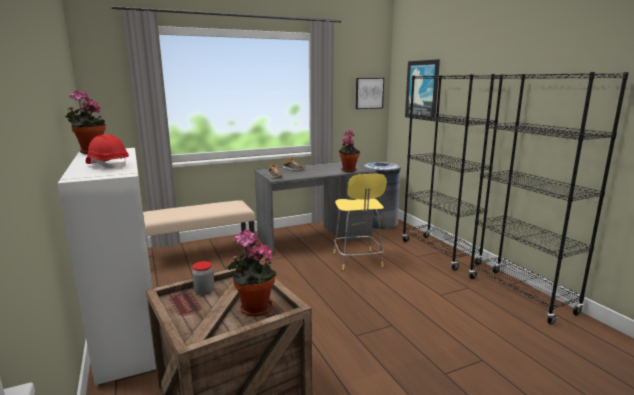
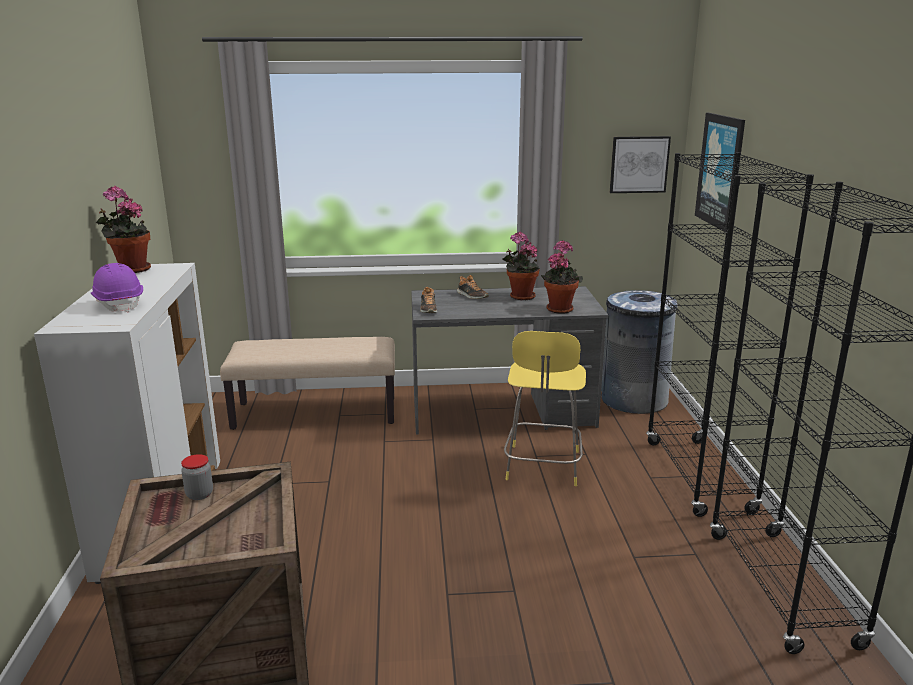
camera: 20 degrees right, 5 degrees up
red hard hat [86,134,129,169] -> purple hard hat [91,263,143,312]
potted plant [225,229,276,317] -> potted plant moved to [502,232,540,300]

